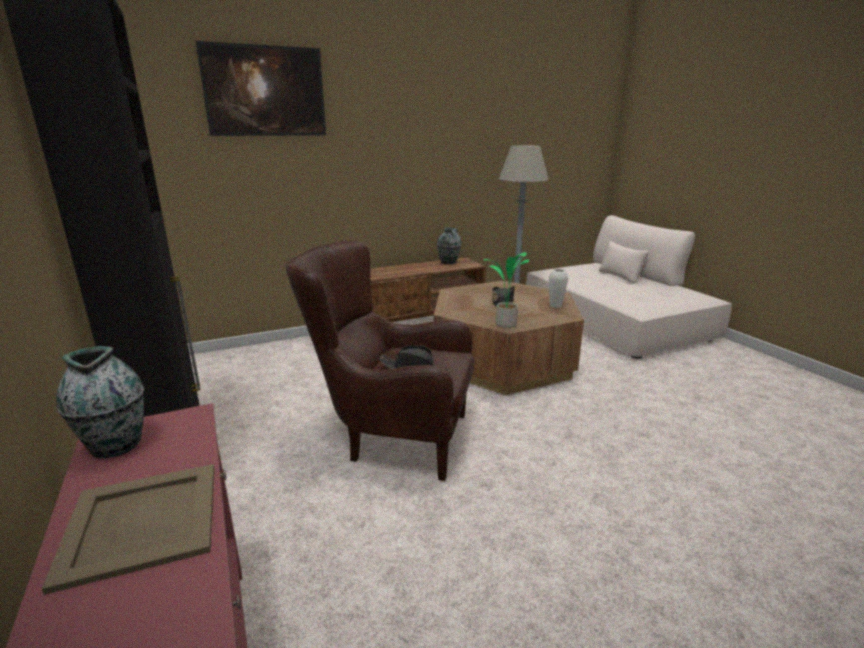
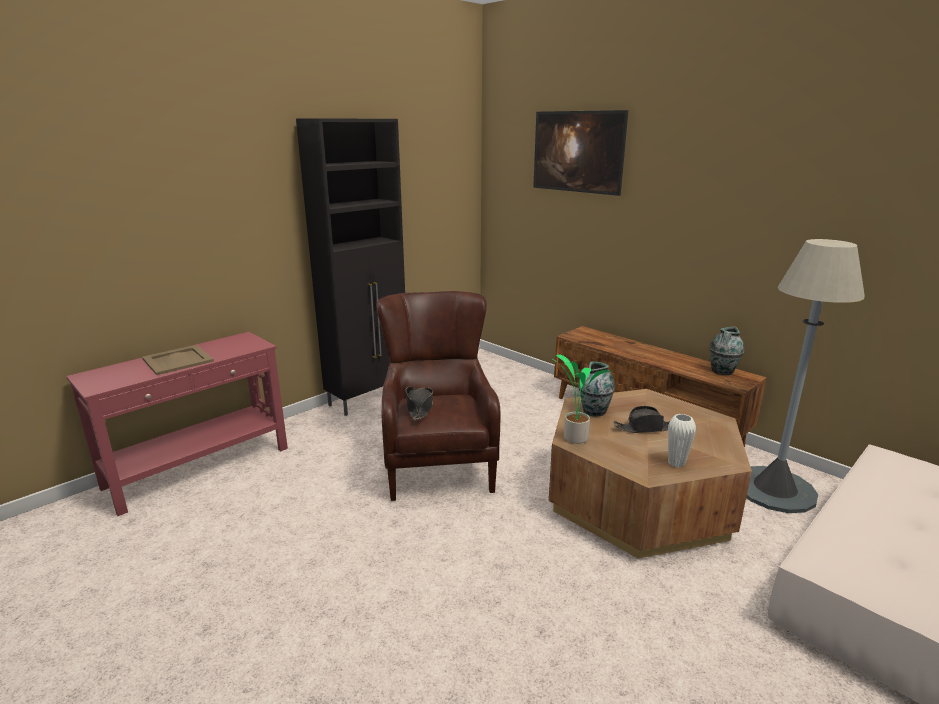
camera: 70 degrees right, 0 degrees up
vase [57,346,144,458] -> vase moved to [578,361,615,417]

